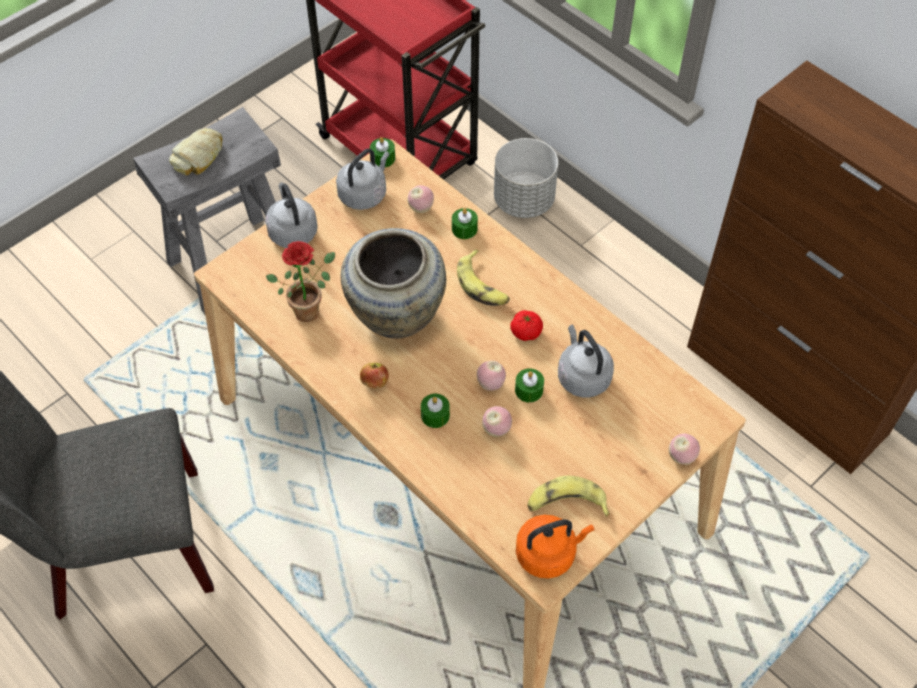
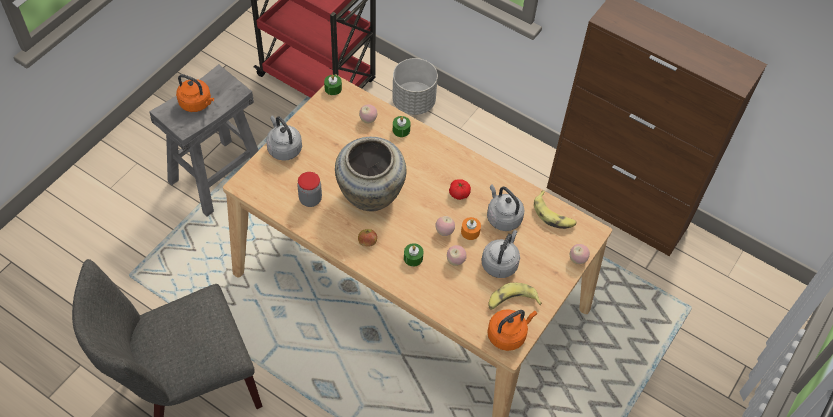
camera: 15 degrees left, 0 degrees up
bread [169,128,222,175] -> orange kettle [176,74,214,112]
potted plant [266,241,335,322] -> jar [297,172,322,207]
grey kettle [336,149,390,210] -> grey kettle moved to [482,230,520,278]
banana [457,249,510,306] -> banana moved to [534,191,577,229]
green candle [515,368,544,402] -> orange candle [461,217,481,240]

